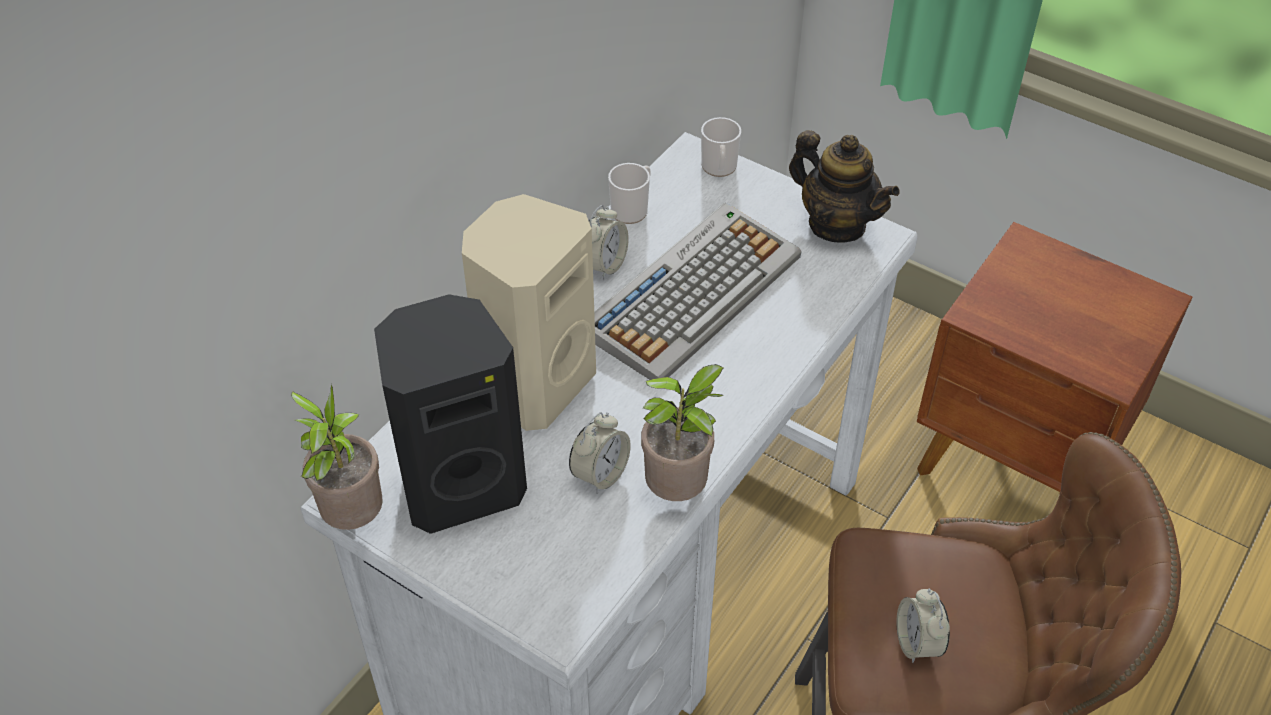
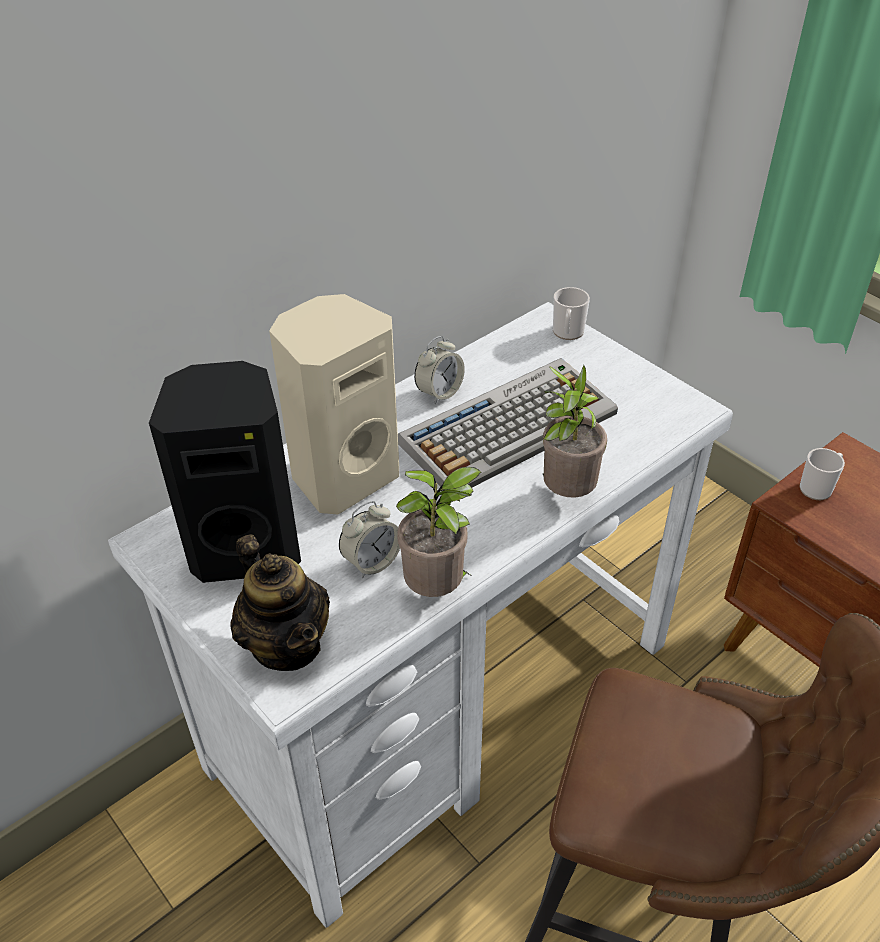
camera: 15 degrees right, 5 degrees down
potted plant [291,384,383,530] -> potted plant moved to [543,365,607,498]
mug [608,163,651,224] -> mug moved to [800,448,845,500]
teapot [789,130,900,242] -> teapot moved to [231,534,330,671]
alarm clock [896,589,950,663] -> none

